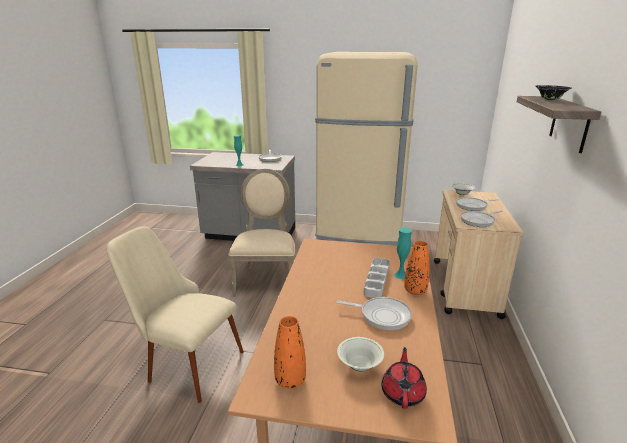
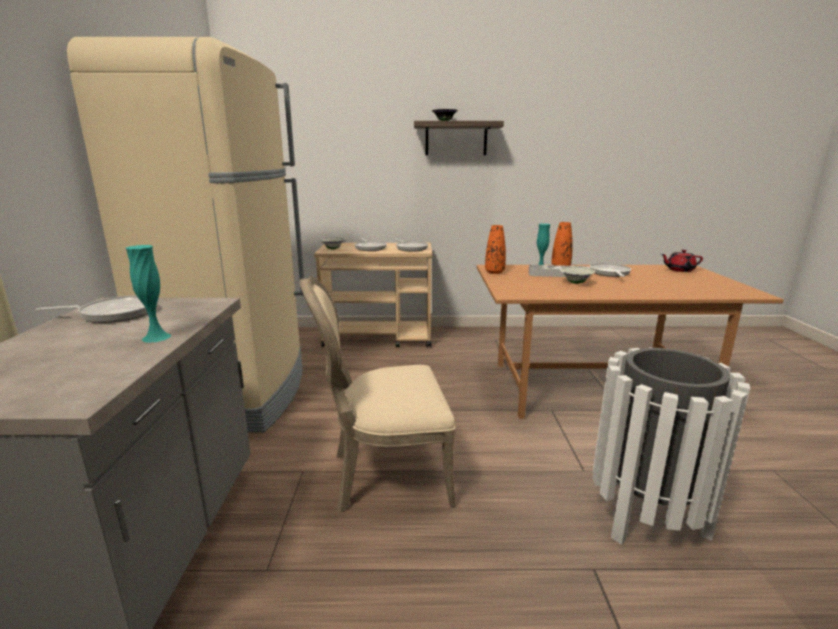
camera: 100 degrees left, 5 degrees down
beige chair [107,226,244,403] -> white trash can [593,348,750,545]
orange vase [274,316,306,389] -> orange vase moved to [485,225,506,274]
white bowl [337,337,384,372] -> white bowl moved to [560,266,595,284]

